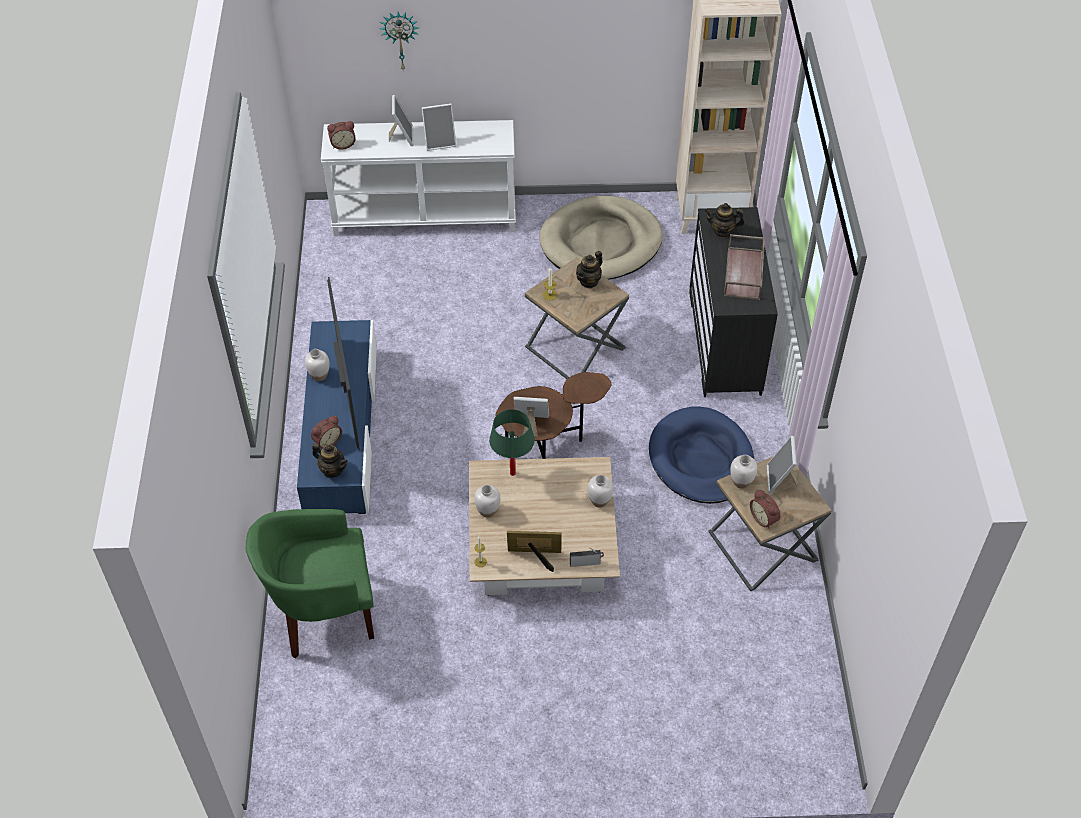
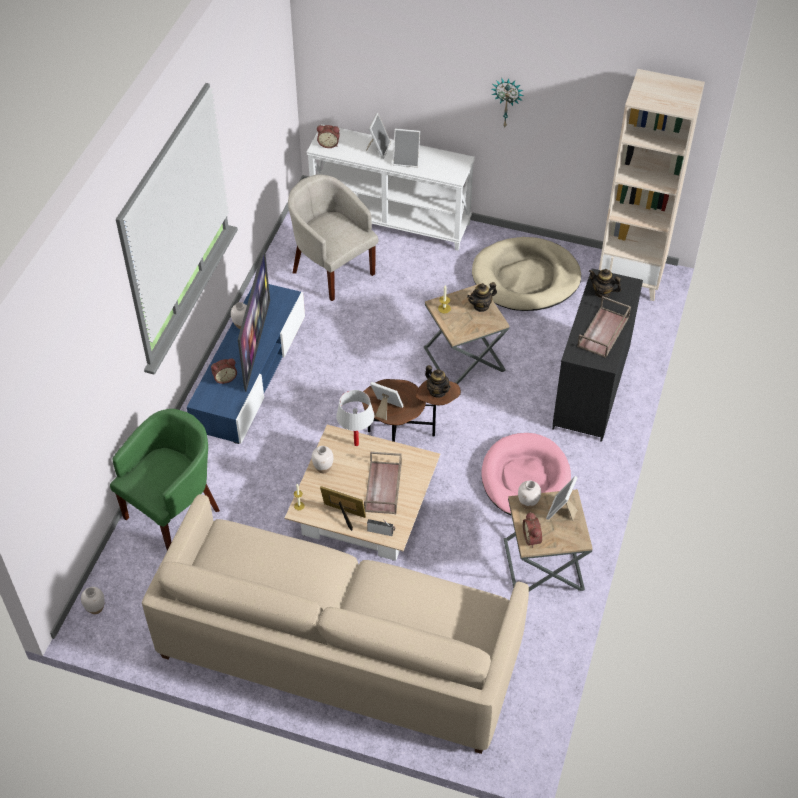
camera: 20 degrees right, 0 degrees up
green armchair [246,509,374,659] -> green armchair turned 120 degrees clockwise [110,409,220,550]
teapot [312,443,348,478] -> teapot moved to [425,365,451,398]
wall clock [380,12,418,70] -> wall clock moved to [491,78,524,127]
green table lamp [489,409,535,476] -> white table lamp [336,390,374,446]
white vase [588,475,614,508] -> white vase moved to [81,587,105,614]
blue dog bed [649,407,754,504] -> pink dog bed [482,433,571,515]
none -> beige sofa [142,494,529,754]
none -> beige armchair [288,174,379,301]
none -> brown tray [364,452,402,514]

